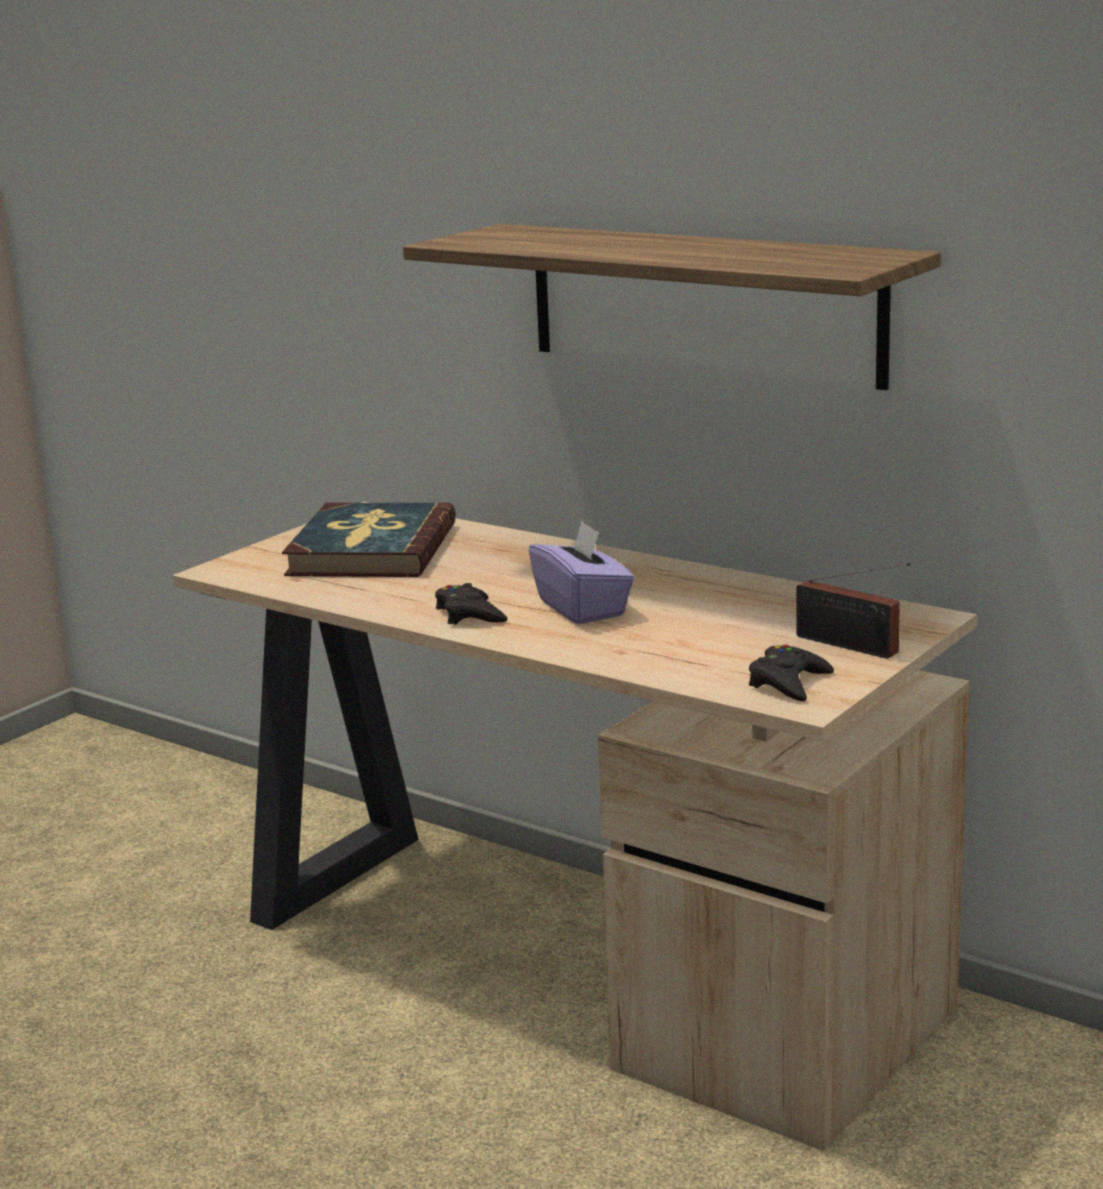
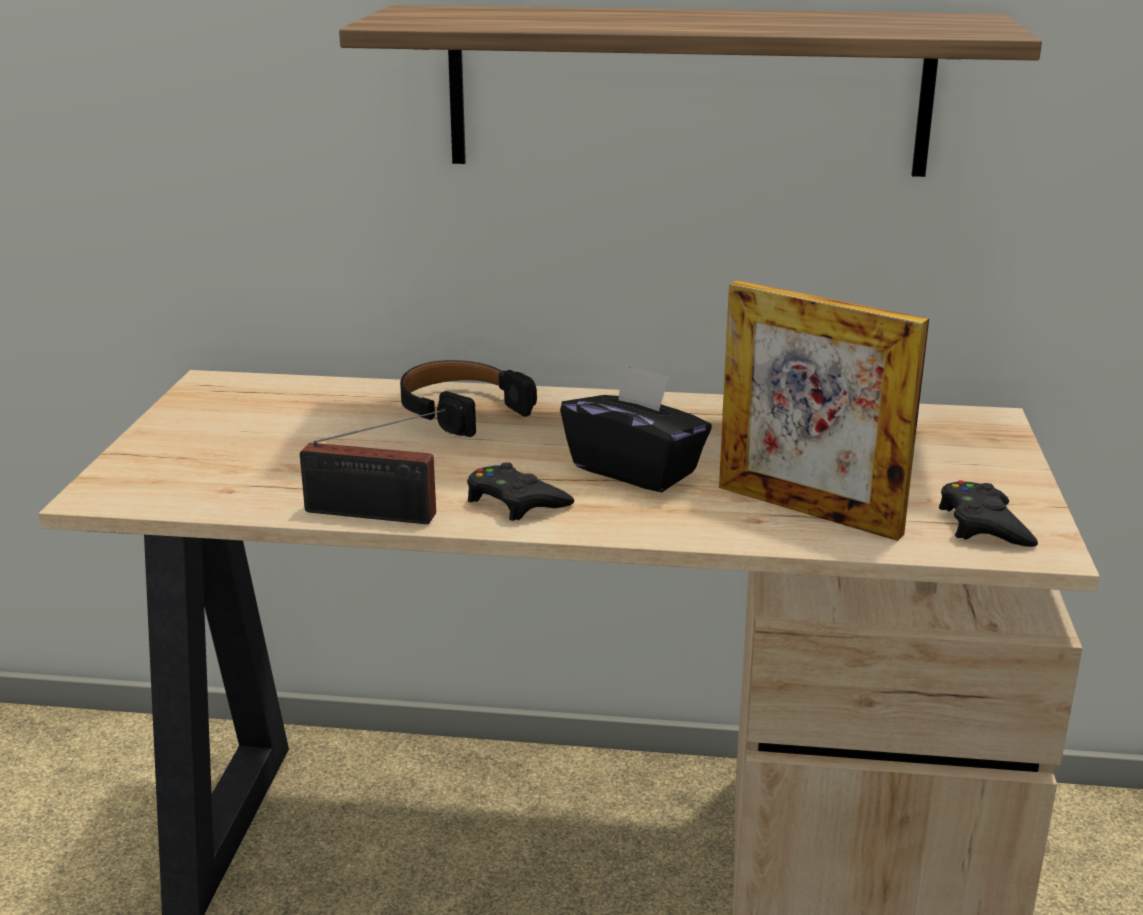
camera: 30 degrees left, 5 degrees up
book [282,503,456,577] -> none
purple tissue box [529,521,634,625] -> black tissue box [560,364,712,492]
radio [796,563,911,659] -> radio moved to [300,409,446,524]
none -> black headphones [400,360,537,437]
none -> picture frame [719,280,929,541]

